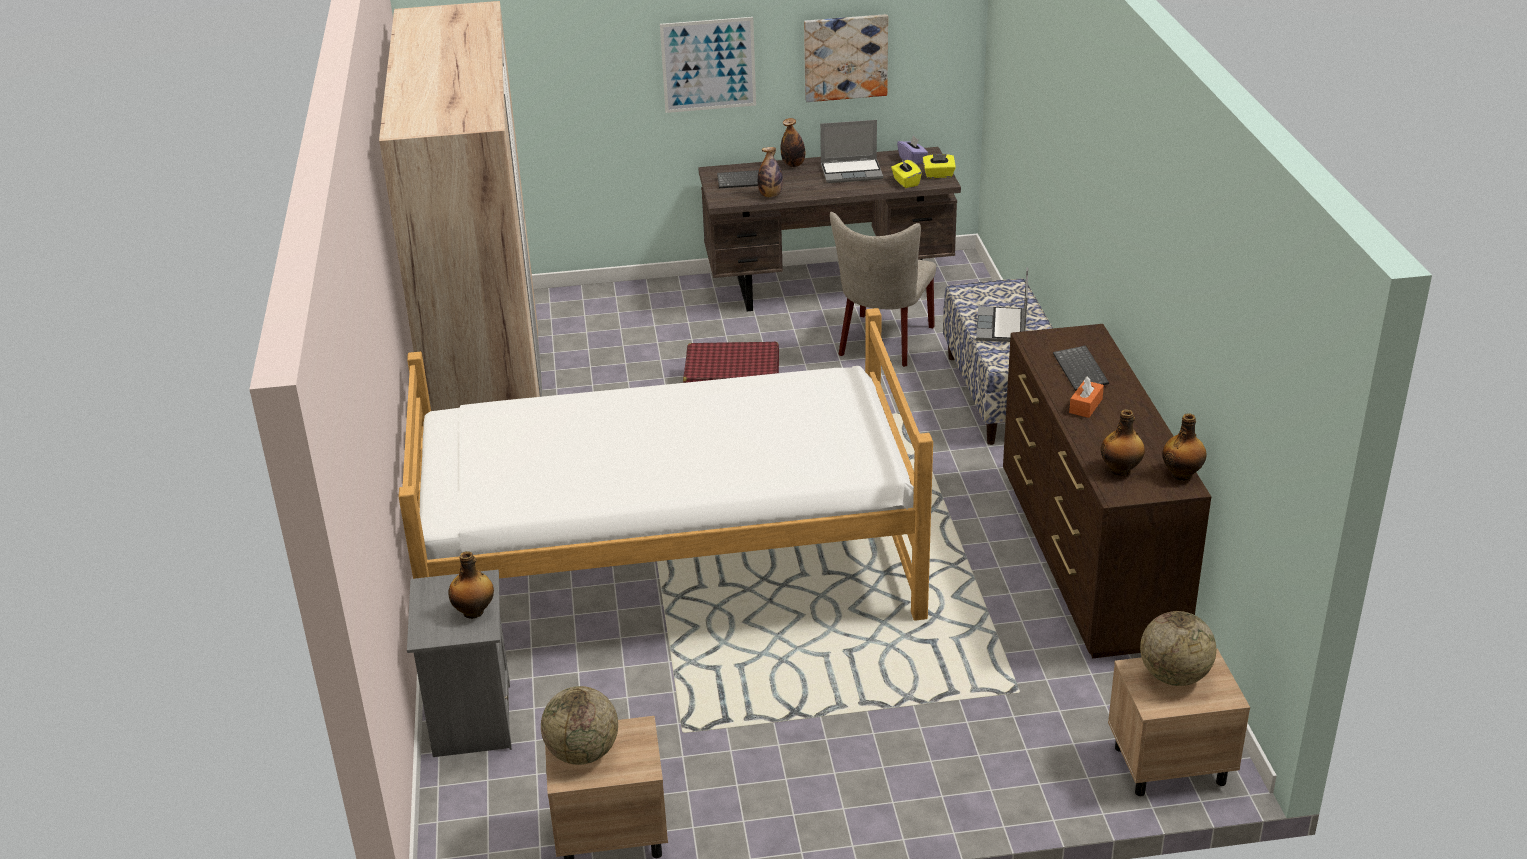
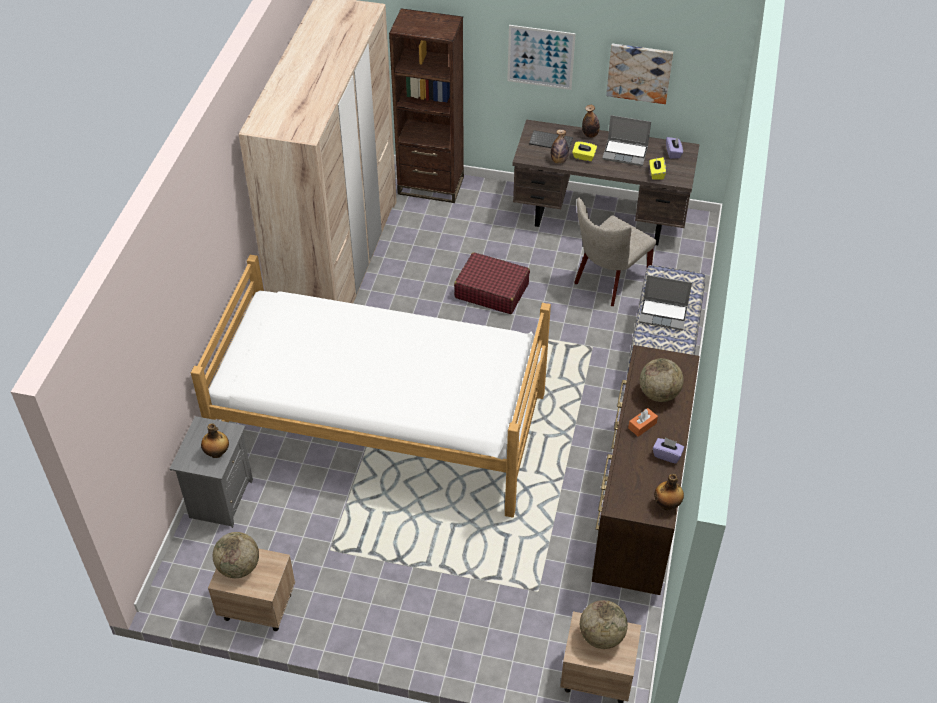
camera: 20 degrees right, 15 degrees up
yellow tissue box [922,154,956,178] -> yellow tissue box moved to [572,142,597,162]
laptop [976,267,1028,342] -> laptop turned 105 degrees counterclockwise [639,275,692,330]
keyboard [1053,345,1109,391] -> globe [640,358,684,402]
bottle [1101,409,1145,476] -> none
none -> brown bookcase [389,8,464,203]
none -> purple tissue box [653,438,684,464]

